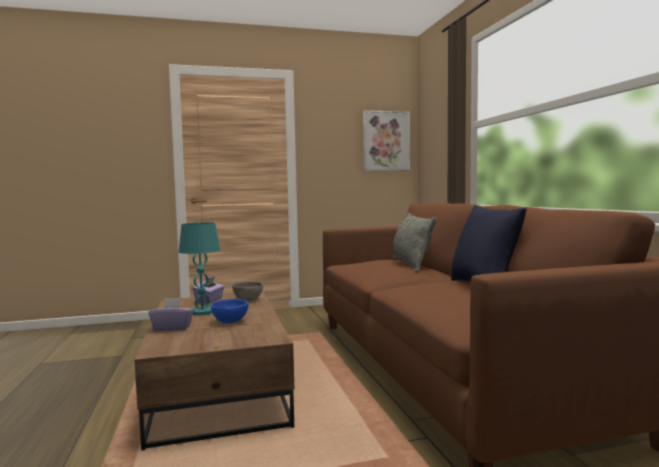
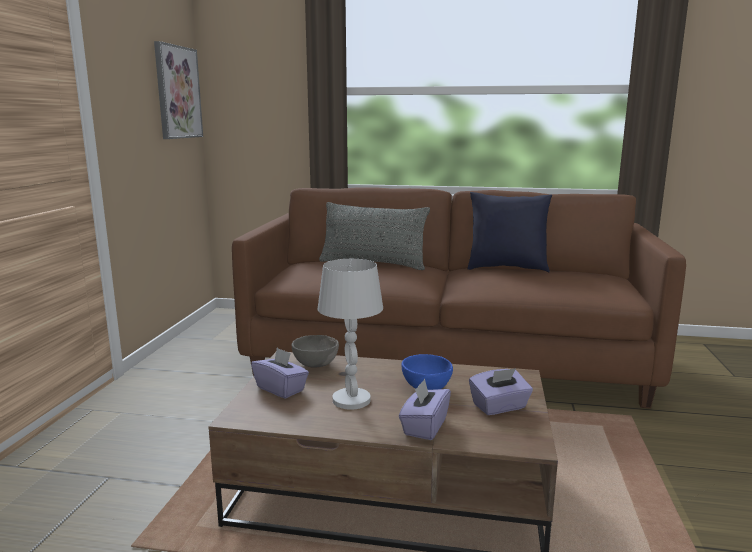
camera: 65 degrees left, 10 degrees up
turquoise table lamp [179,222,220,315] -> white table lamp [318,259,383,410]
none -> purple tissue box [469,368,533,415]

